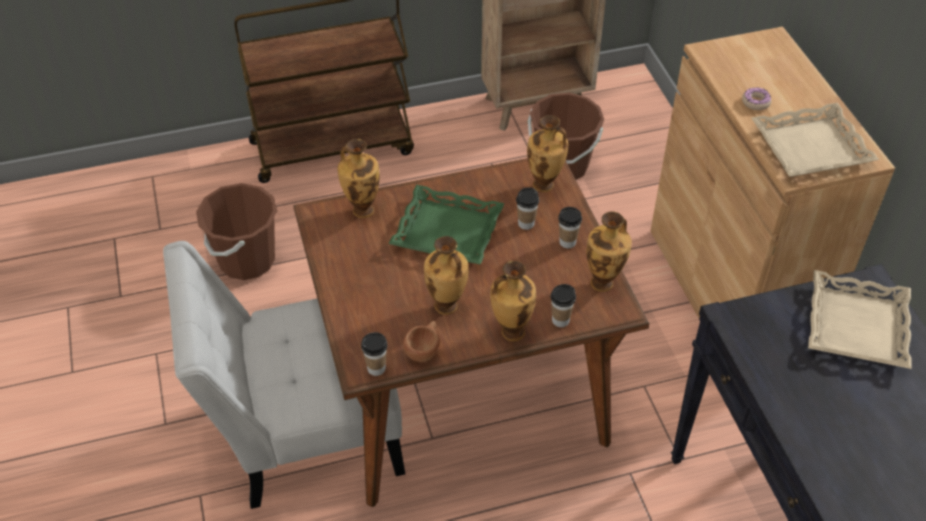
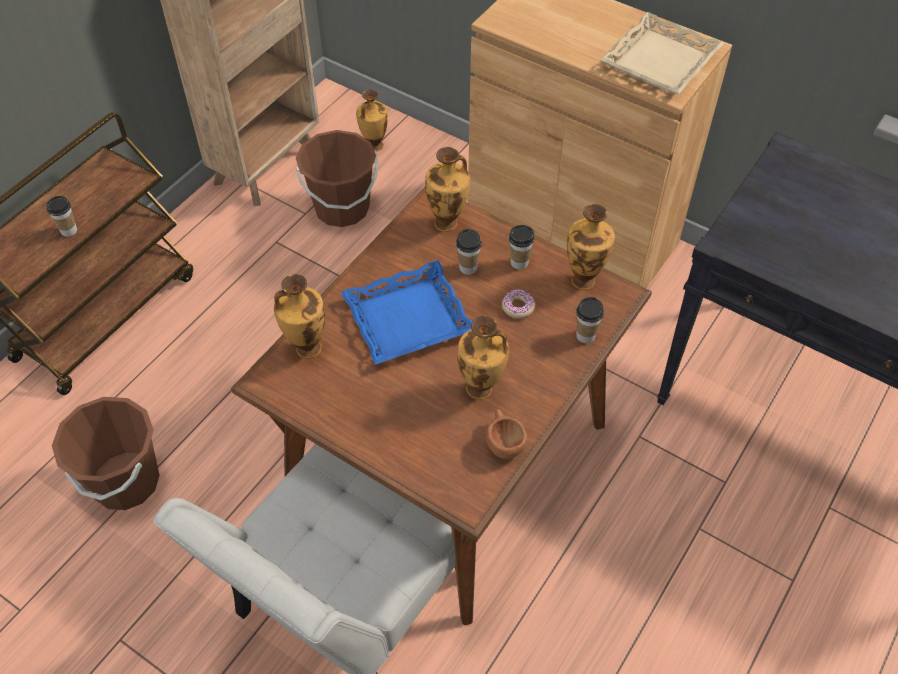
camera: 40 degrees left, 5 degrees up
cup [361,332,388,376] -> cup moved to [46,196,77,237]
green tray [389,185,504,265] -> blue tray [341,260,473,365]
vase [490,261,536,341] -> vase moved to [356,89,388,151]
donut [742,87,772,110] -> donut moved to [502,289,535,319]
beige tray [808,270,911,369] -> none

